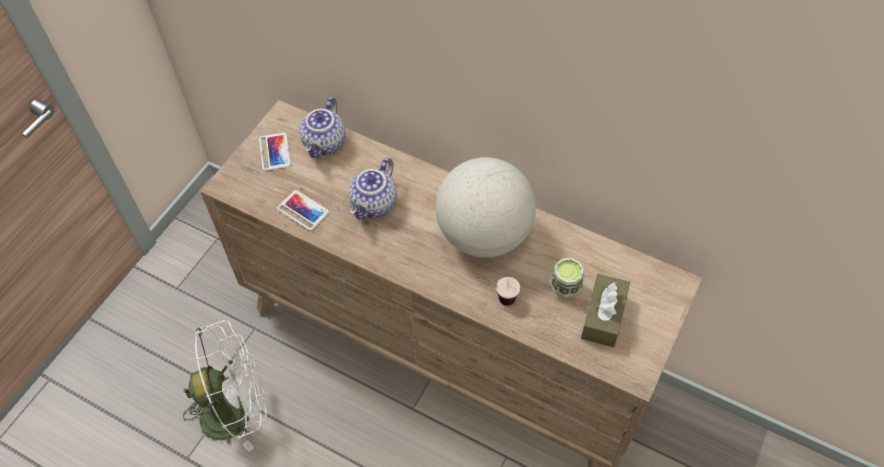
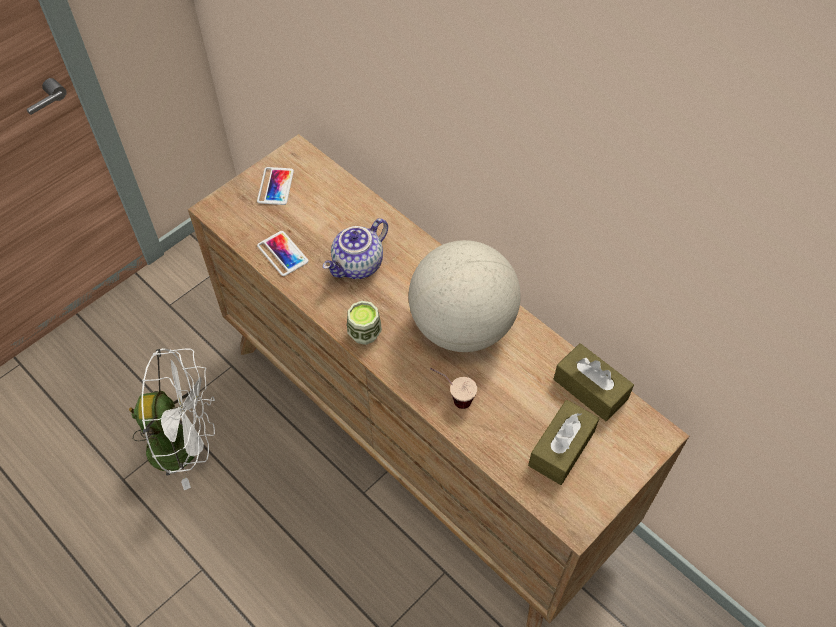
camera: 15 degrees right, 0 degrees up
teapot [300,97,346,158] -> none
cup [550,258,584,298] -> cup moved to [347,301,382,345]
none -> brown tissue box [554,343,634,421]

